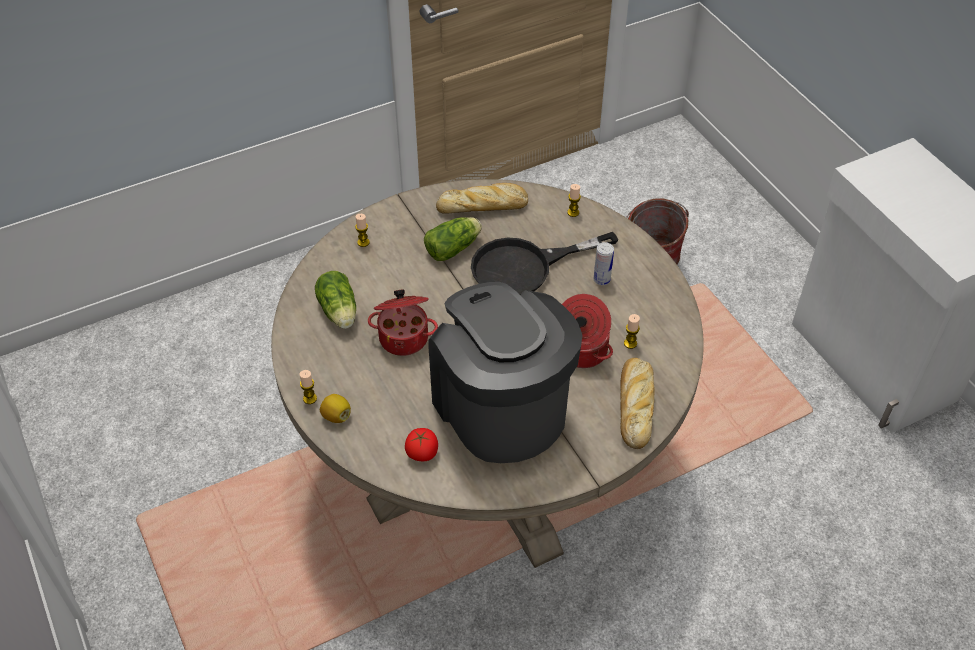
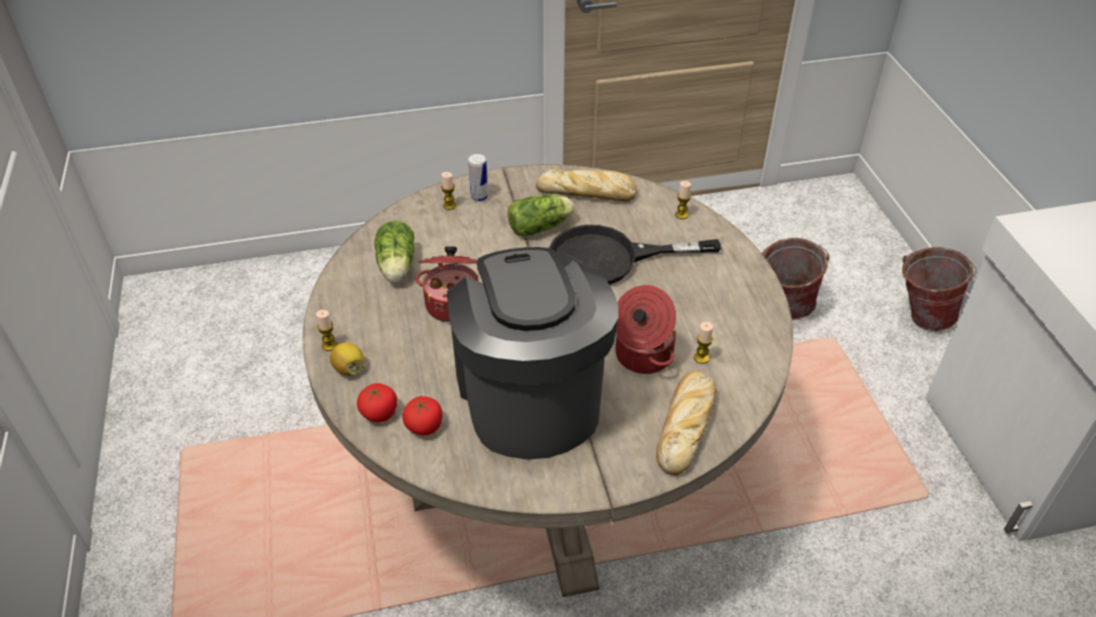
camera: 15 degrees right, 5 degrees down
can [593,242,614,285] -> can moved to [468,154,488,202]
none -> tomato [357,383,397,422]
none -> bucket [902,247,977,331]

